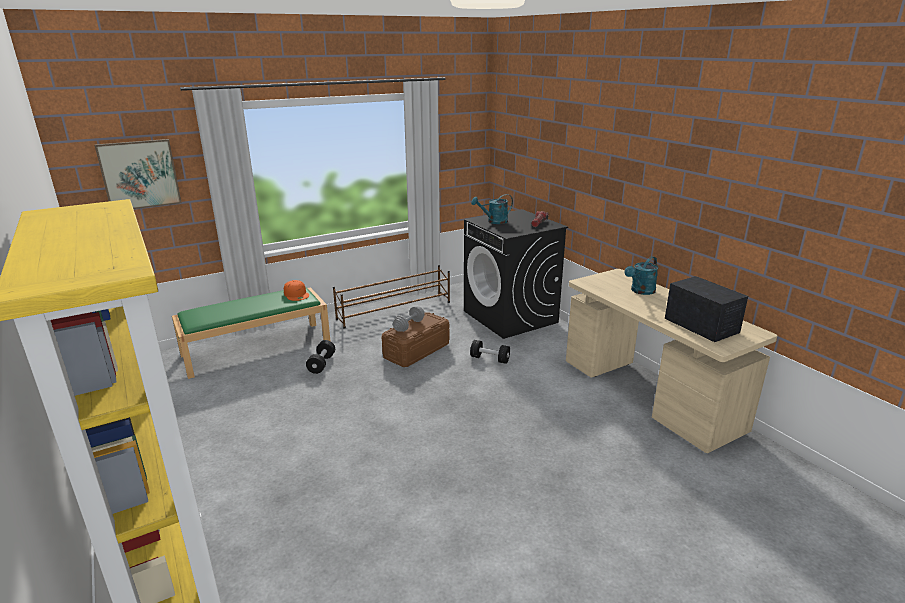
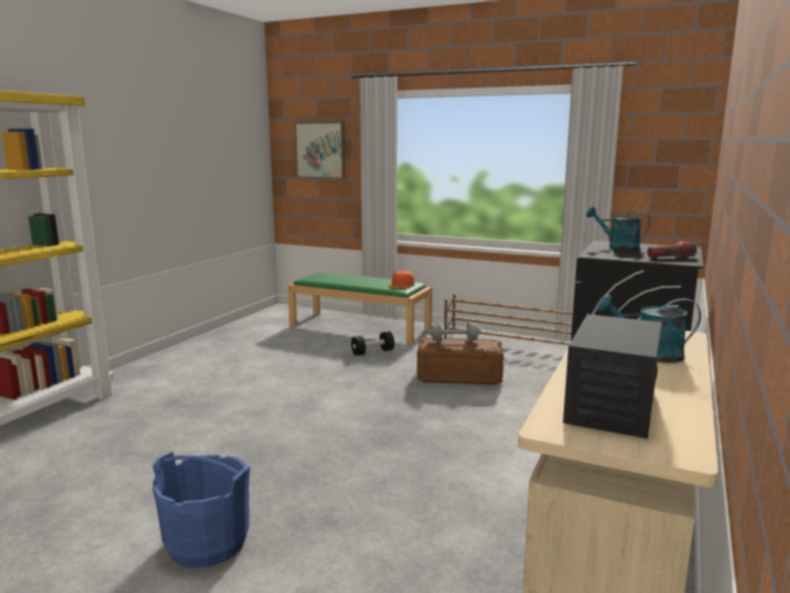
camera: 55 degrees right, 10 degrees down
black dumbbell [470,340,510,364] -> none
none -> blue bucket [152,452,250,568]

